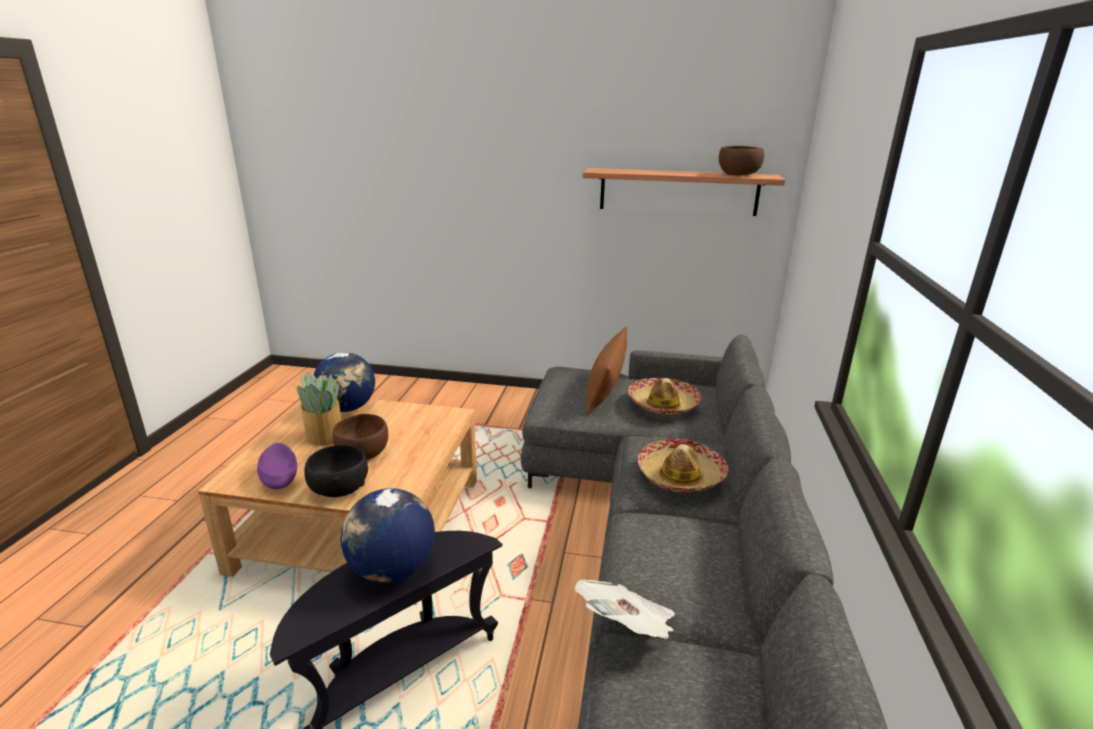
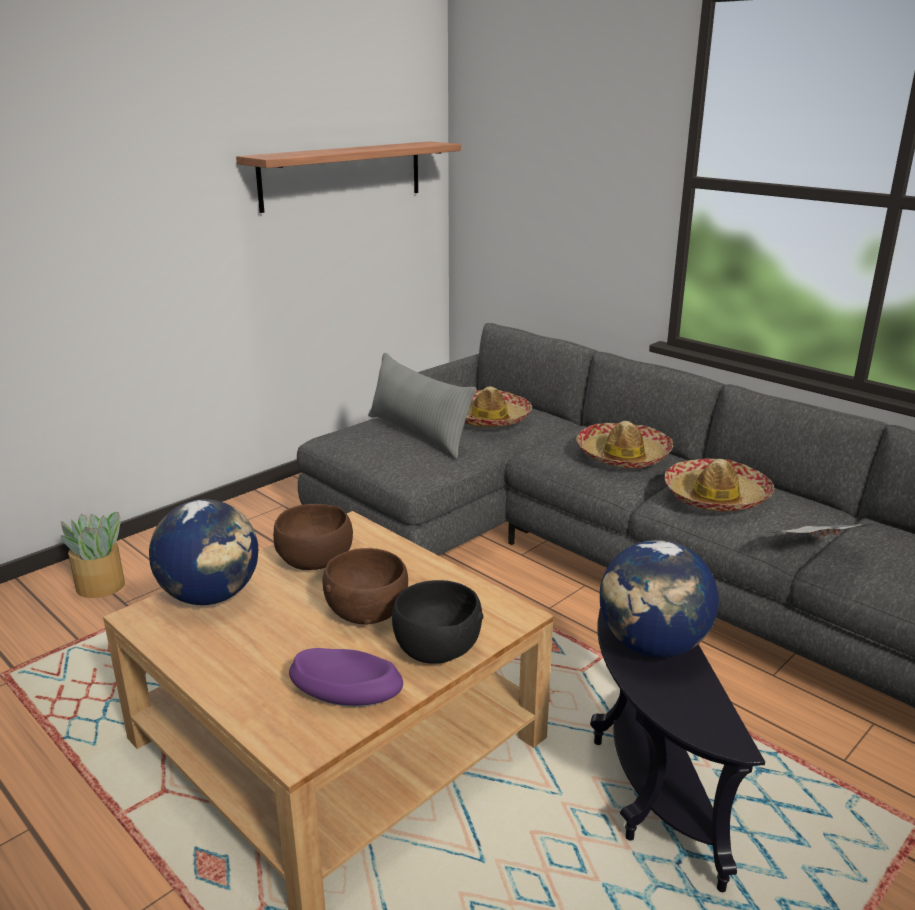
camera: 55 degrees left, 0 degrees up
potted plant [292,372,341,446] -> potted plant moved to [61,512,125,598]
brown pillow [586,327,627,415] -> grey pillow [368,353,477,459]
brown bowl [719,146,764,175] -> brown bowl moved to [273,504,353,570]
none -> hat [664,458,774,512]

